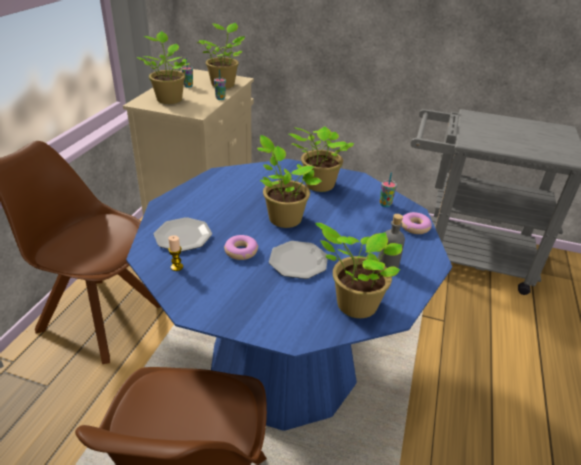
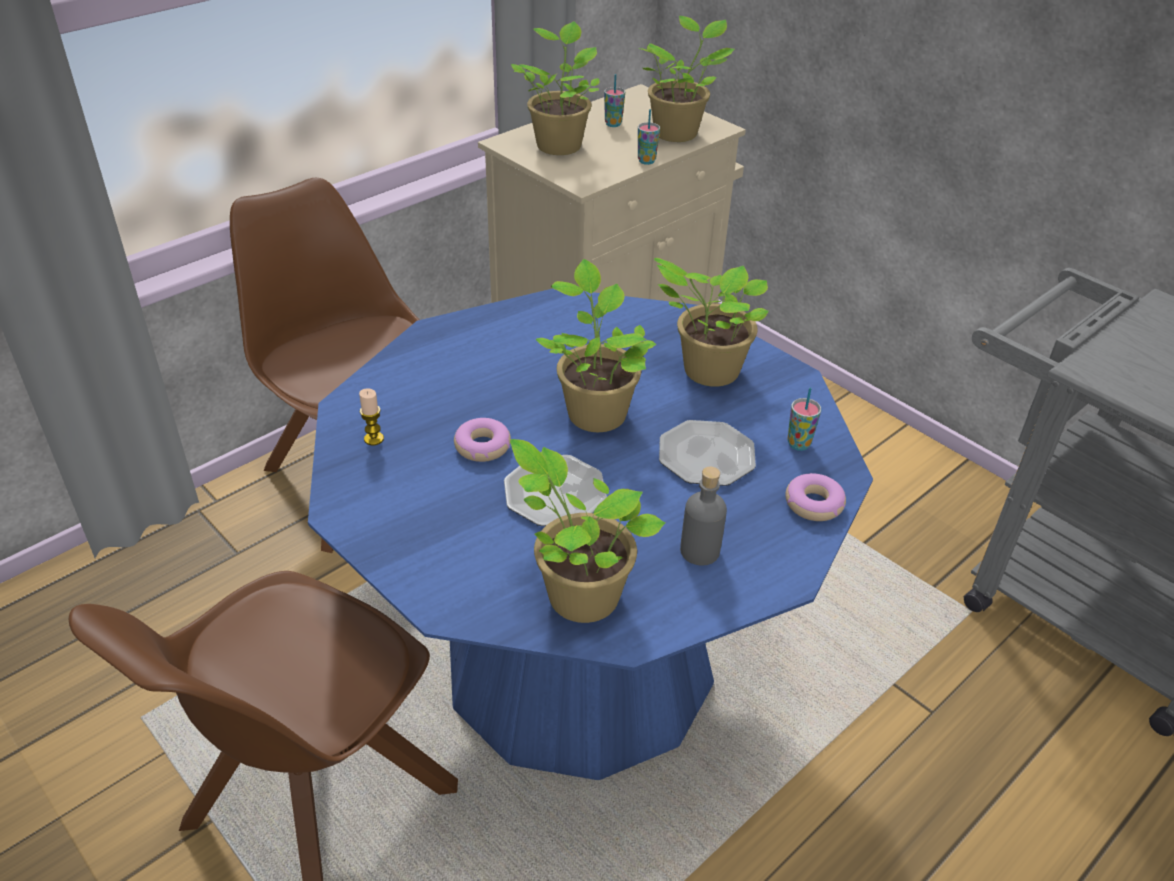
camera: 30 degrees right, 5 degrees up
plate [154,217,212,252] -> plate moved to [659,420,756,486]

